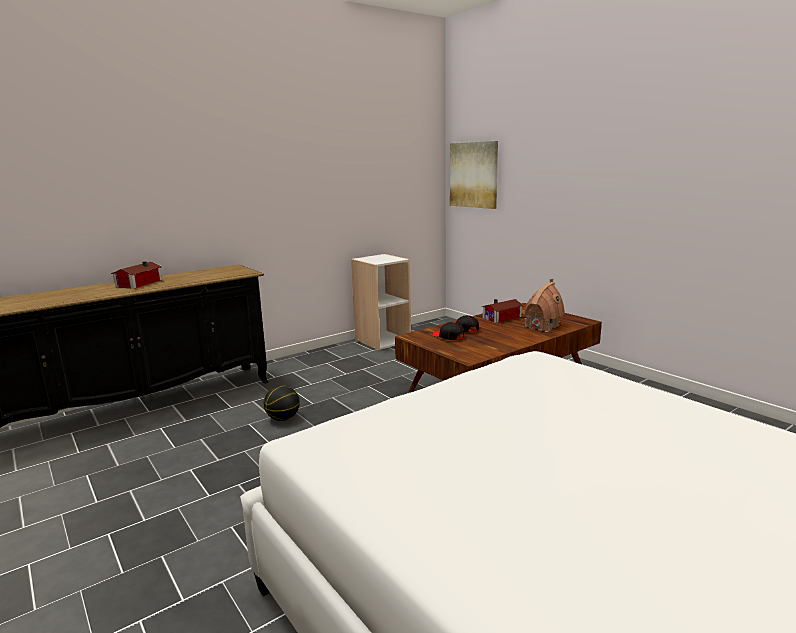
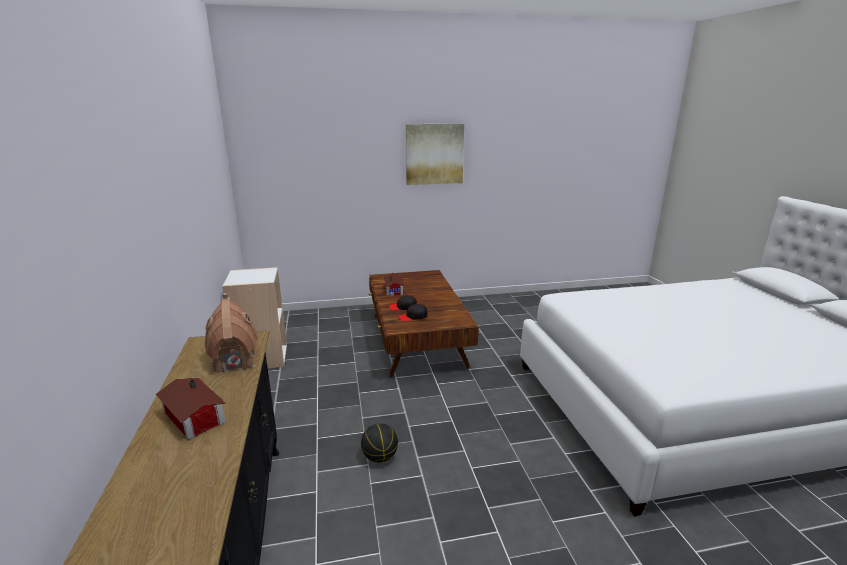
camera: 65 degrees left, 5 degrees up
picture [450,141,498,209] -> picture moved to [406,124,464,185]
toy house [524,278,565,332] -> toy house moved to [205,293,258,373]

